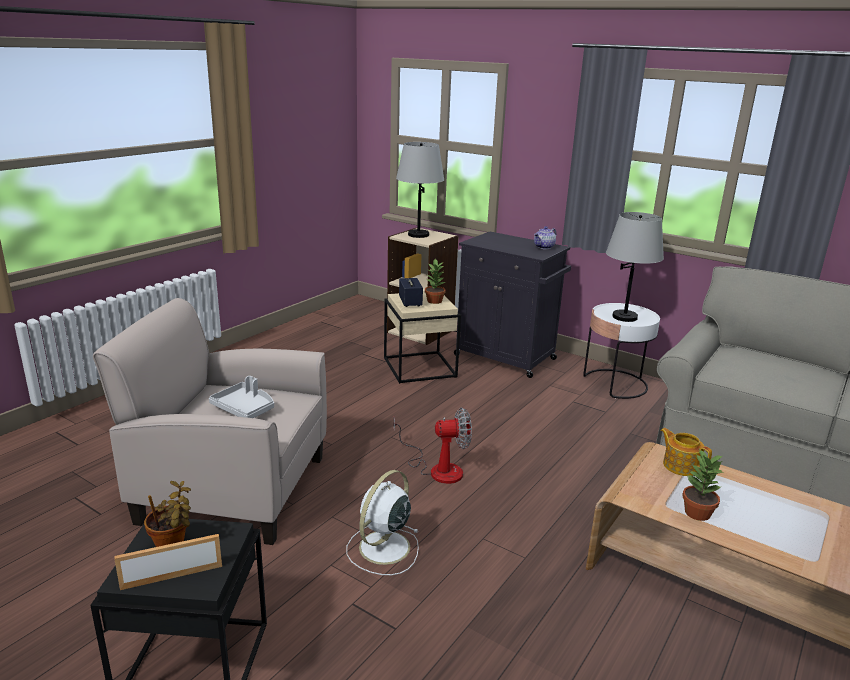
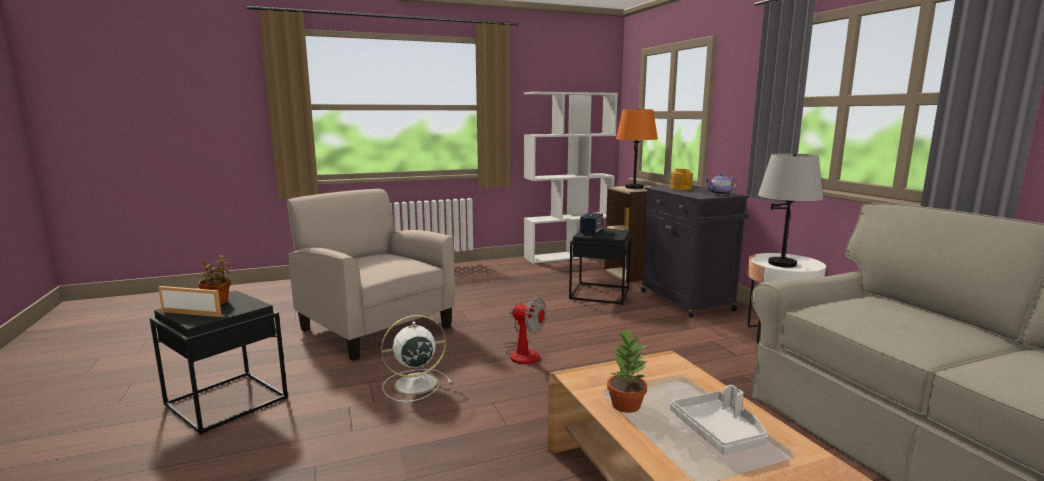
camera: 35 degrees right, 10 degrees down
grey tray [209,376,274,418] -> grey tray moved to [670,385,767,454]
beige side table [384,292,461,384] -> black side table [569,228,632,305]
grey table lamp [396,142,444,238] -> orange table lamp [616,108,658,189]
potted plant [425,259,445,304] -> none
teapot [660,428,712,476] -> teapot moved to [670,168,693,190]
none -> white bookcase [524,92,618,264]

